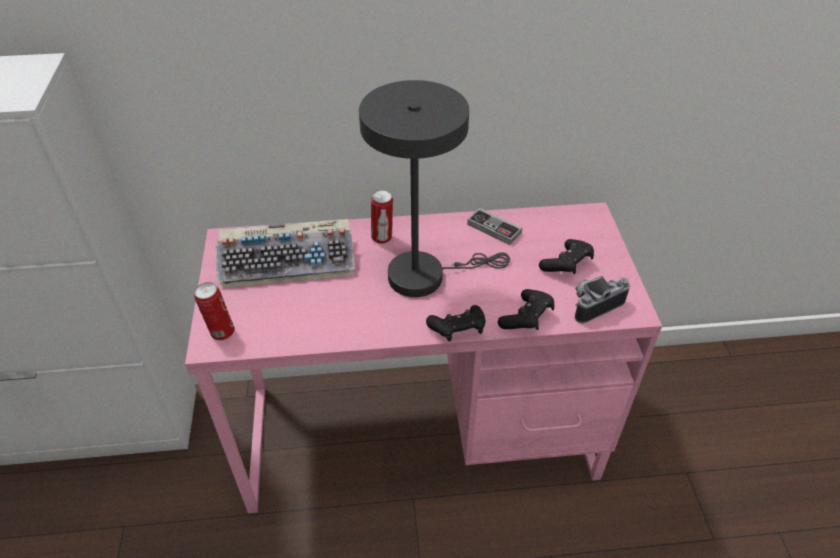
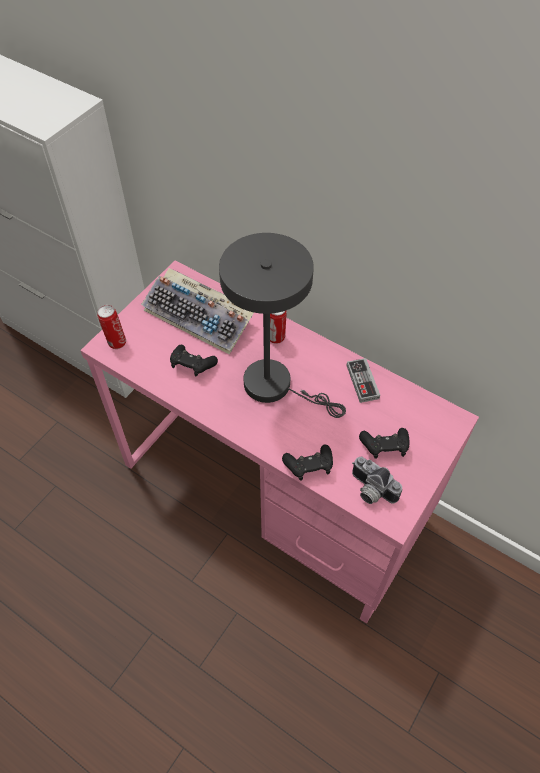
camera: 40 degrees right, 10 degrees up
black game controller [426,305,486,342] -> black game controller moved to [170,345,218,376]
camera [575,276,630,324] -> camera turned 150 degrees counterclockwise [352,457,402,504]

